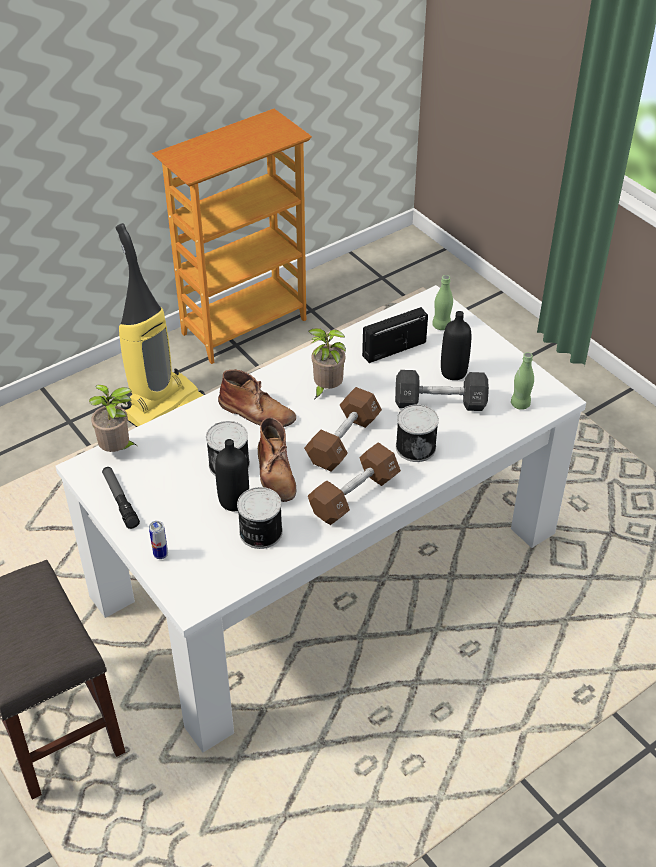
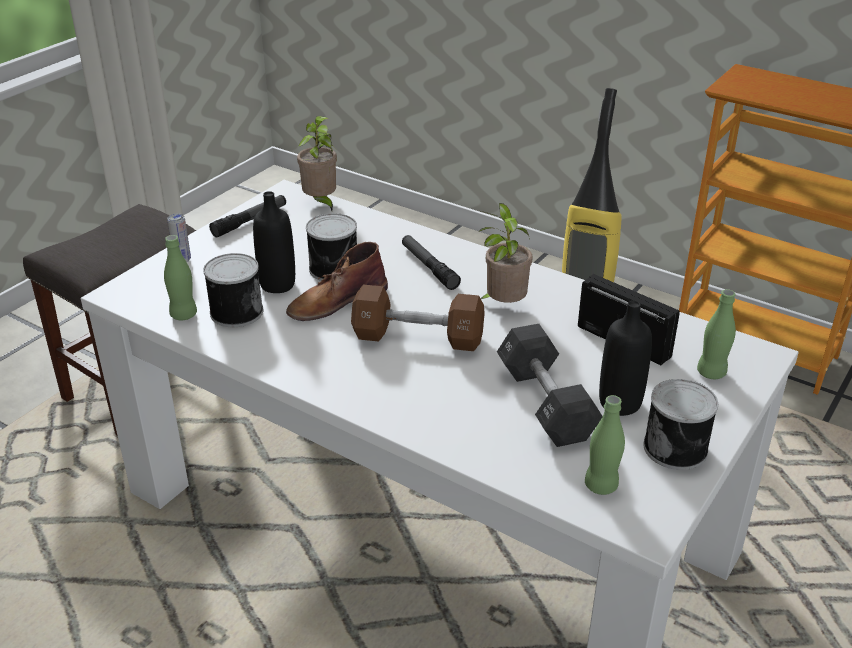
camera: 70 degrees right, 10 degrees down
brown boot [218,369,296,427] -> flashlight [402,235,461,290]
brown dumbbell [308,442,401,525] -> none
can [396,404,439,462] -> can moved to [643,379,718,470]
none -> green bottle [164,235,197,320]

